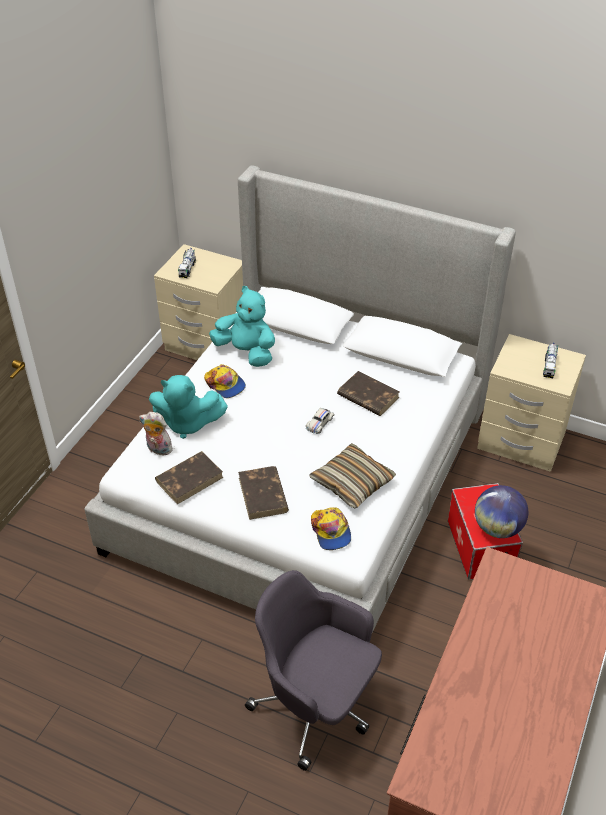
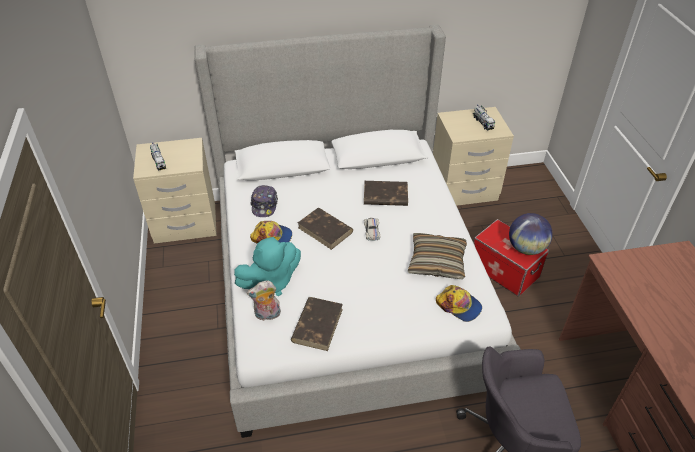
camera: 35 degrees left, 0 degrees up
turquoise plush toy [209,286,275,367] -> cap [251,185,278,217]
brown book [238,466,289,520] -> brown book moved to [298,208,353,250]

